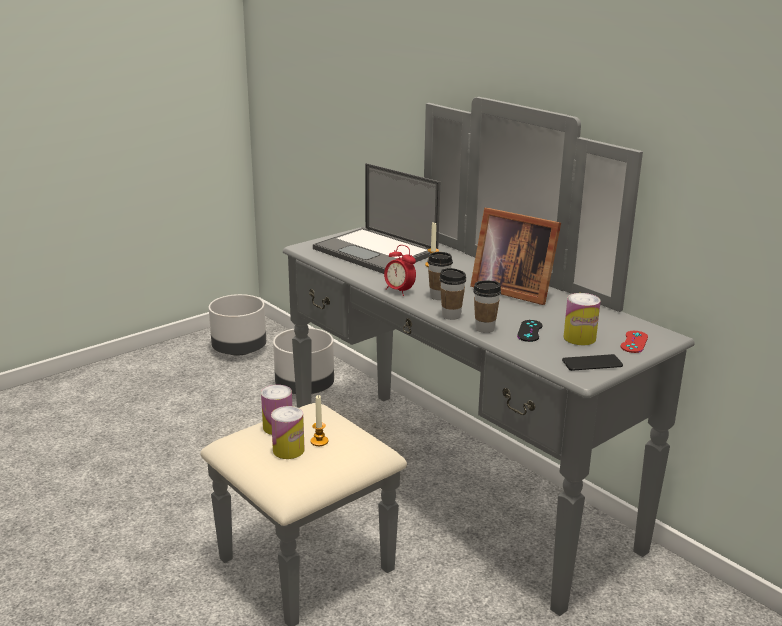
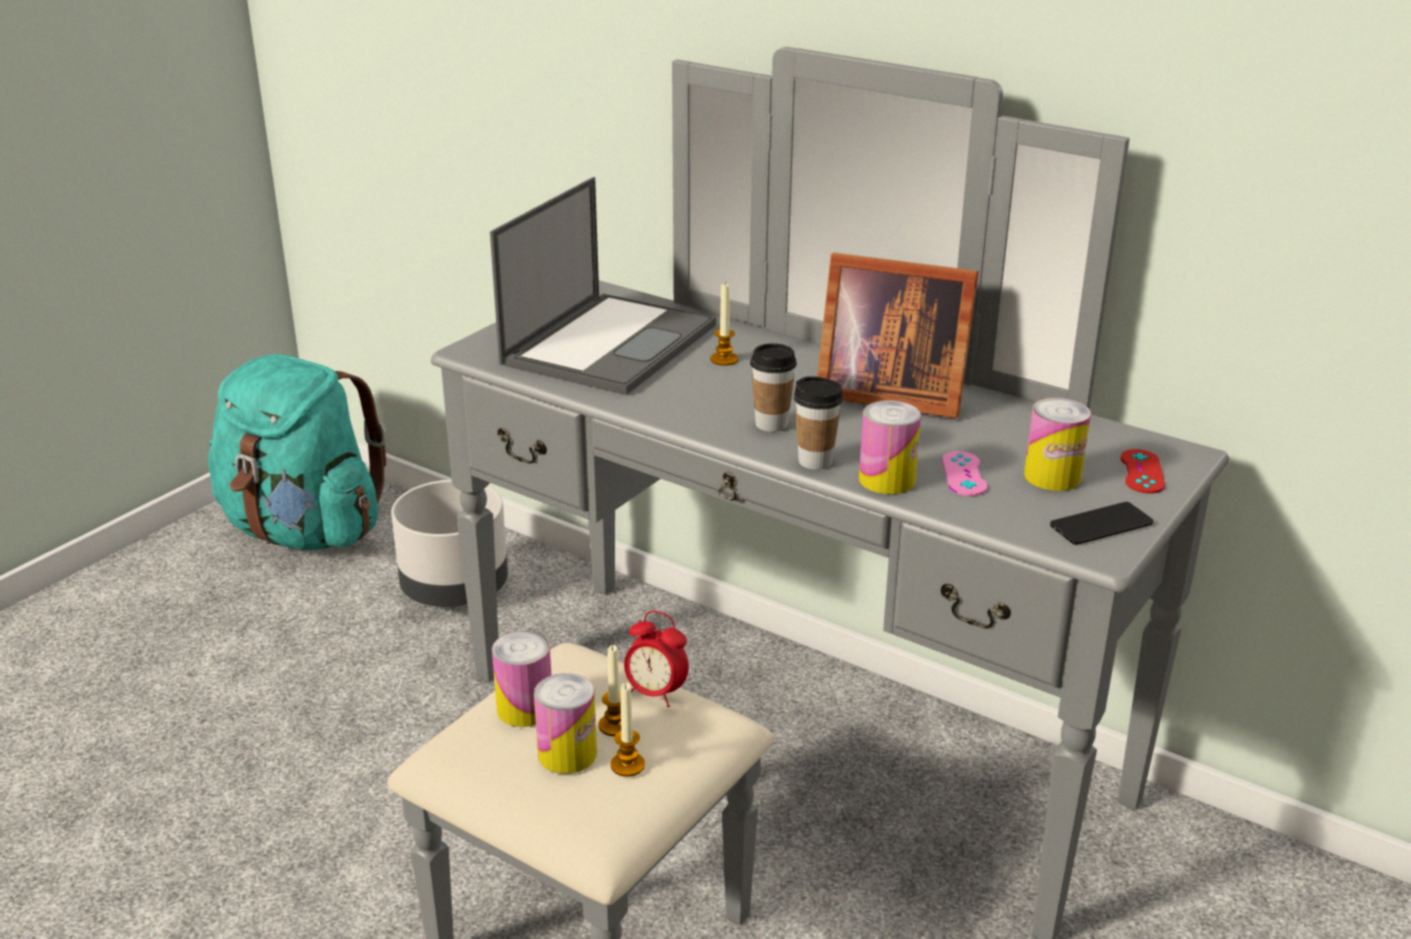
camera: 15 degrees left, 5 degrees up
grey planter [209,294,266,355] -> turquoise backpack [208,354,387,551]
laptop [313,163,440,274] -> laptop turned 90 degrees counterclockwise [490,177,716,395]
alarm clock [384,245,416,296] -> alarm clock moved to [624,611,689,707]
cup [473,281,501,333] -> can [859,400,921,494]
black game controller [517,320,543,342] -> pink game controller [942,451,988,496]
none -> candle [611,683,645,777]

